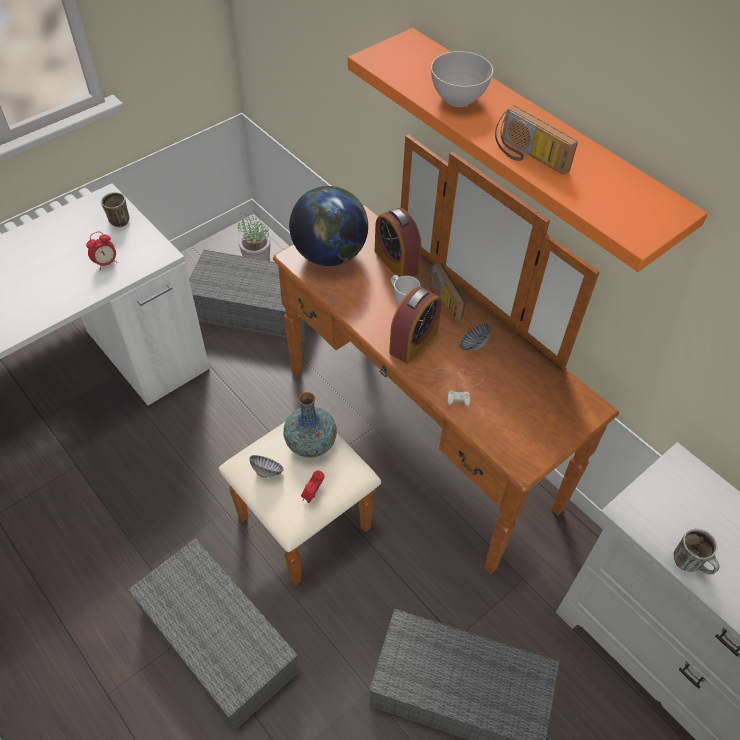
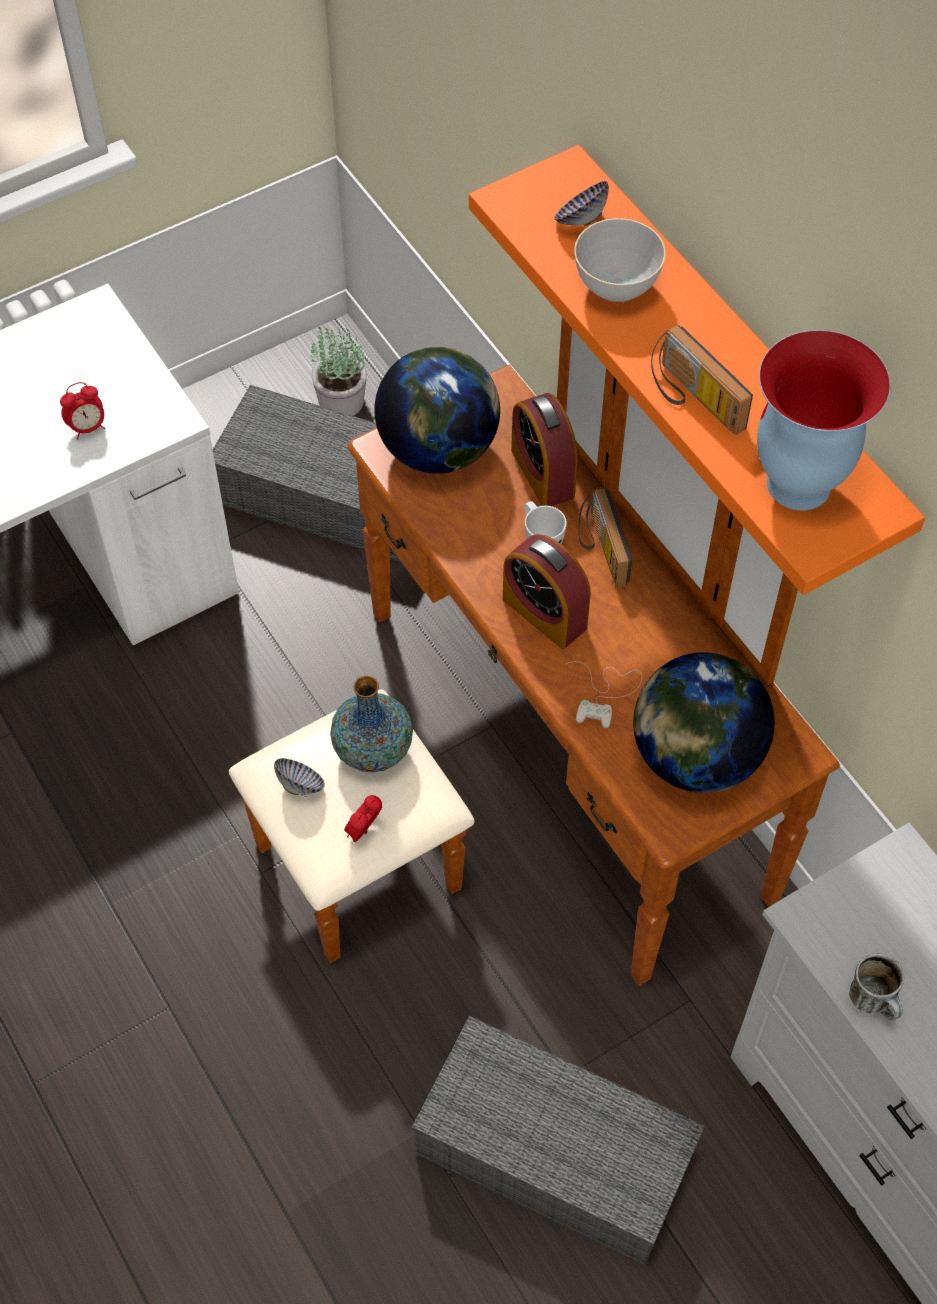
camera: 10 degrees right, 5 degrees up
mug [101,192,130,227] -> none
grey storage box [128,538,299,730] -> none
alarm clock [389,287,442,364] -> alarm clock turned 90 degrees clockwise [503,534,591,649]
bowl [459,323,490,350] -> bowl moved to [554,181,609,226]
none -> globe [633,652,775,793]
none -> vase [757,330,891,511]

